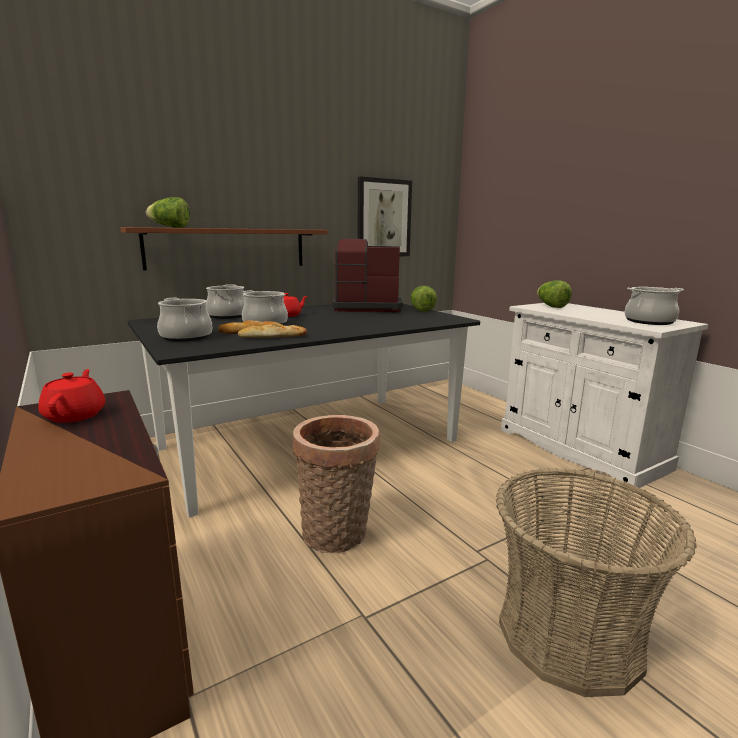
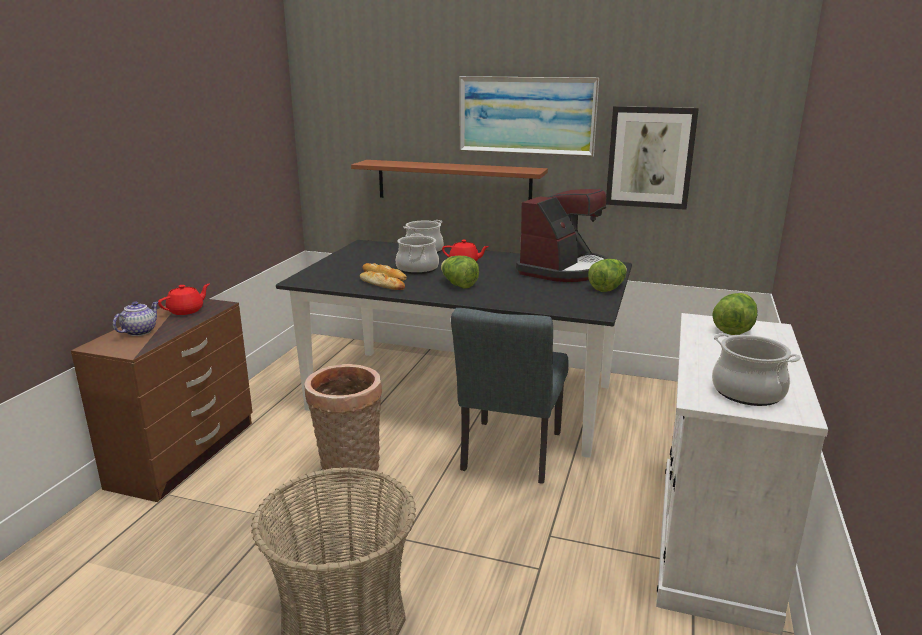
camera: 50 degrees right, 5 degrees up
lettuce [146,197,190,228] -> lettuce moved to [441,256,479,288]
cooking pot [157,298,212,342] -> none
coffee machine [332,239,403,312] -> coffee machine turned 75 degrees clockwise [516,189,608,282]
none -> teapot [113,301,159,336]
none -> grey chair [451,308,569,484]
none -> picture [459,76,599,157]

